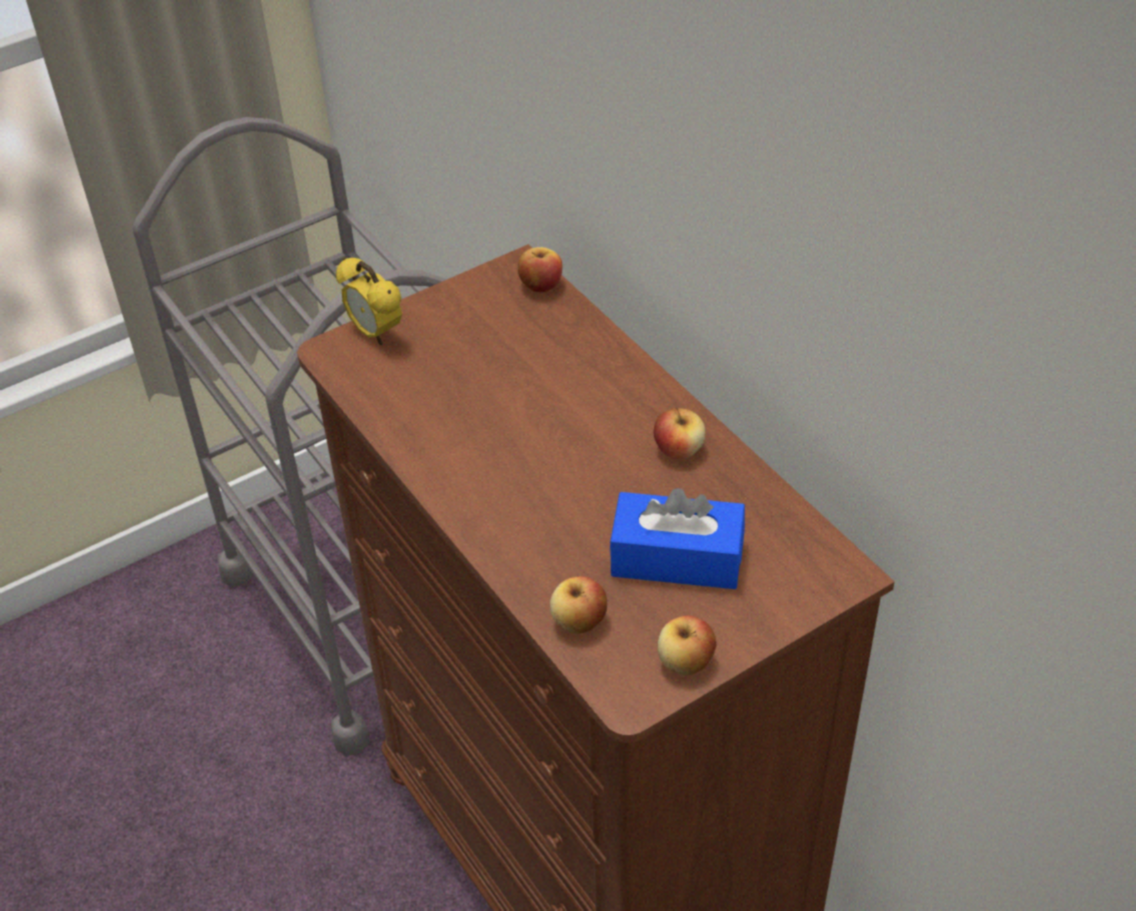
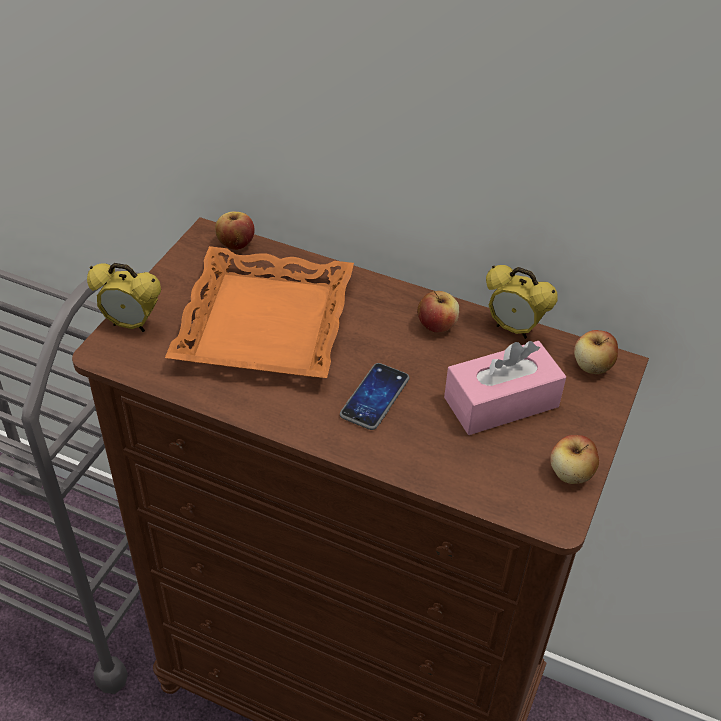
camera: 35 degrees left, 0 degrees up
apple [550,576,607,634] -> apple moved to [574,330,618,374]
blue tissue box [610,488,745,589] -> pink tissue box [444,341,567,435]
none -> orange tray [165,246,354,378]
none -> phone [340,363,409,430]
none -> alarm clock [486,265,558,339]

